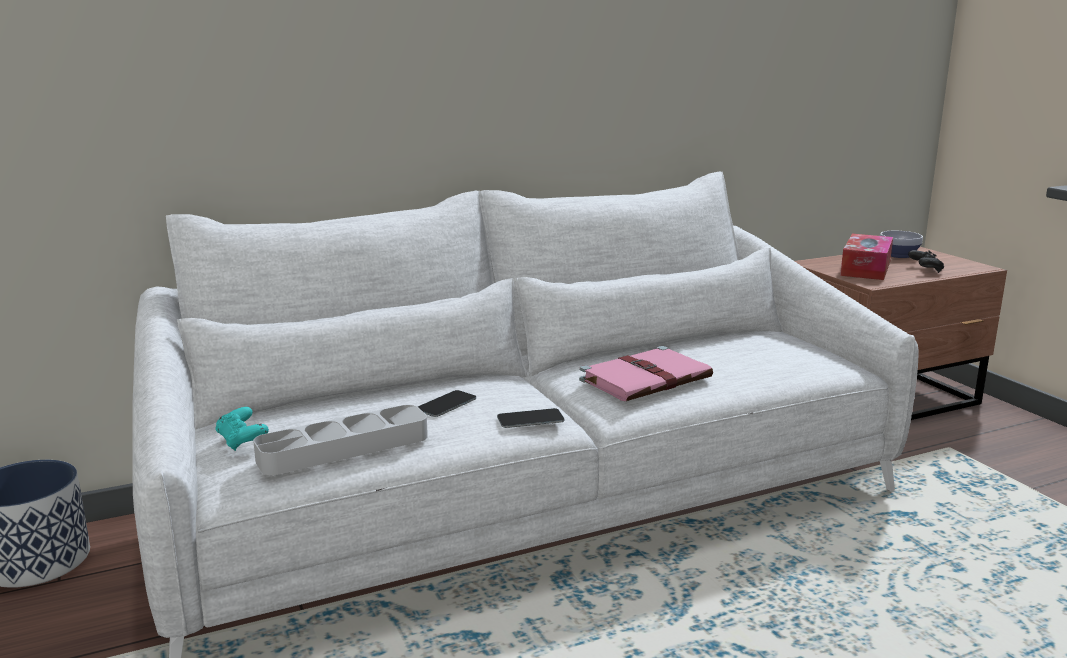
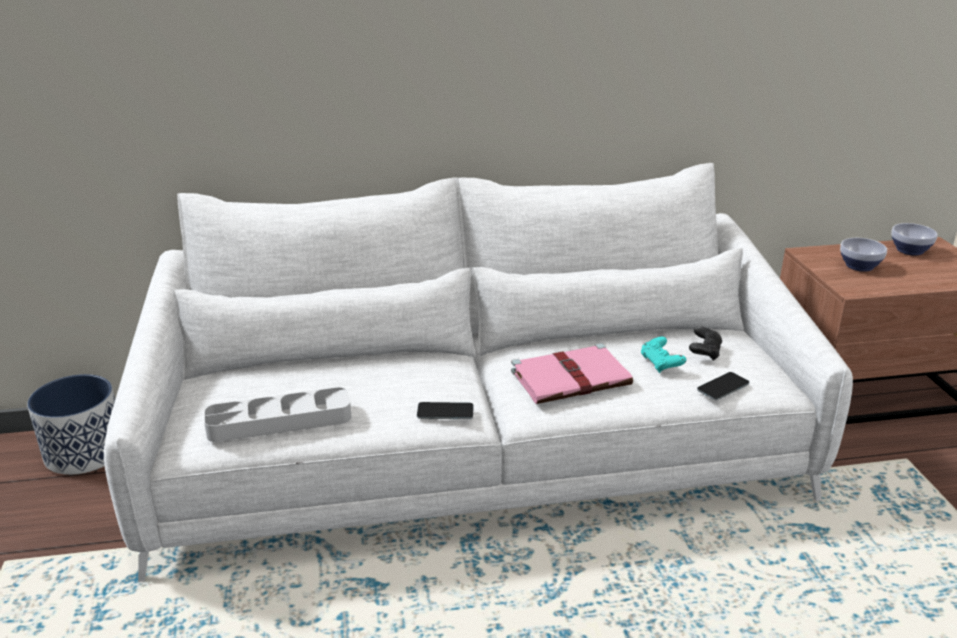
camera: 15 degrees right, 10 degrees up
turquoise game controller [215,407,269,451] -> turquoise game controller moved to [641,337,686,373]
phone [418,390,476,417] -> phone moved to [697,372,749,400]
tissue box [840,234,893,280] -> bowl [840,238,887,272]
black game controller [908,250,944,273] -> black game controller moved to [689,326,722,361]

